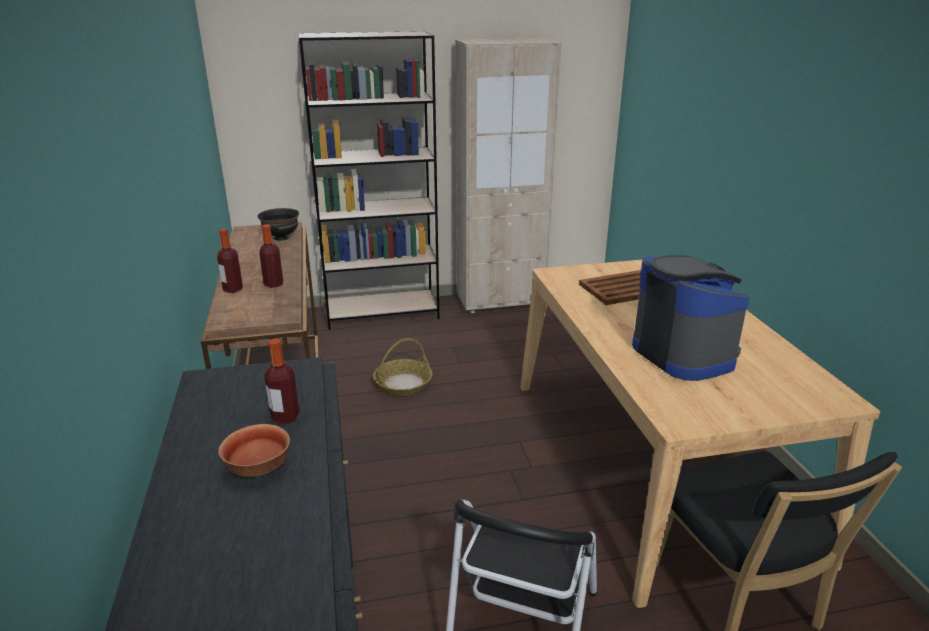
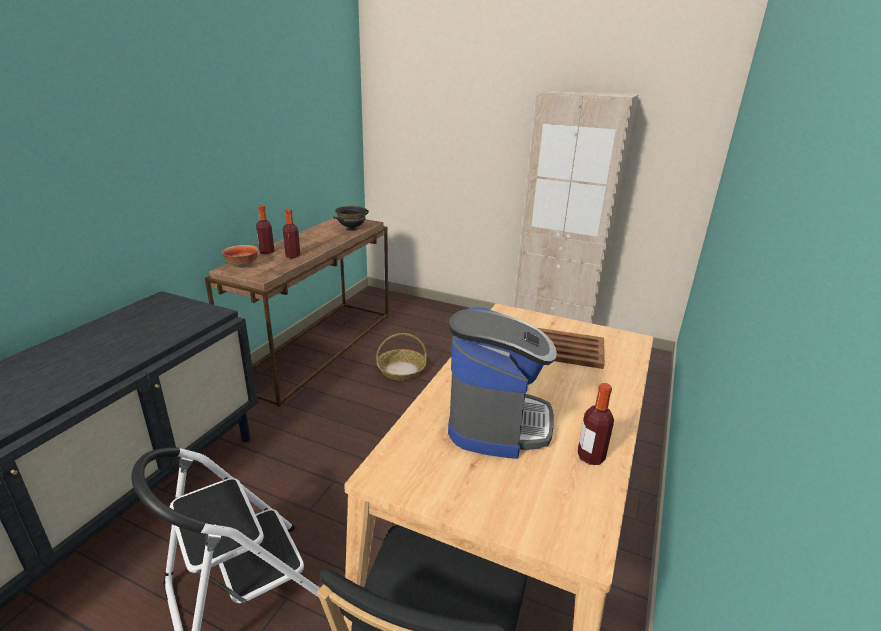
camera: 35 degrees right, 0 degrees up
bowl [218,424,290,477] -> bowl moved to [222,245,258,268]
bottle [264,339,300,424] -> bottle moved to [577,383,614,465]
beige bookcase [299,31,440,330] -> none

